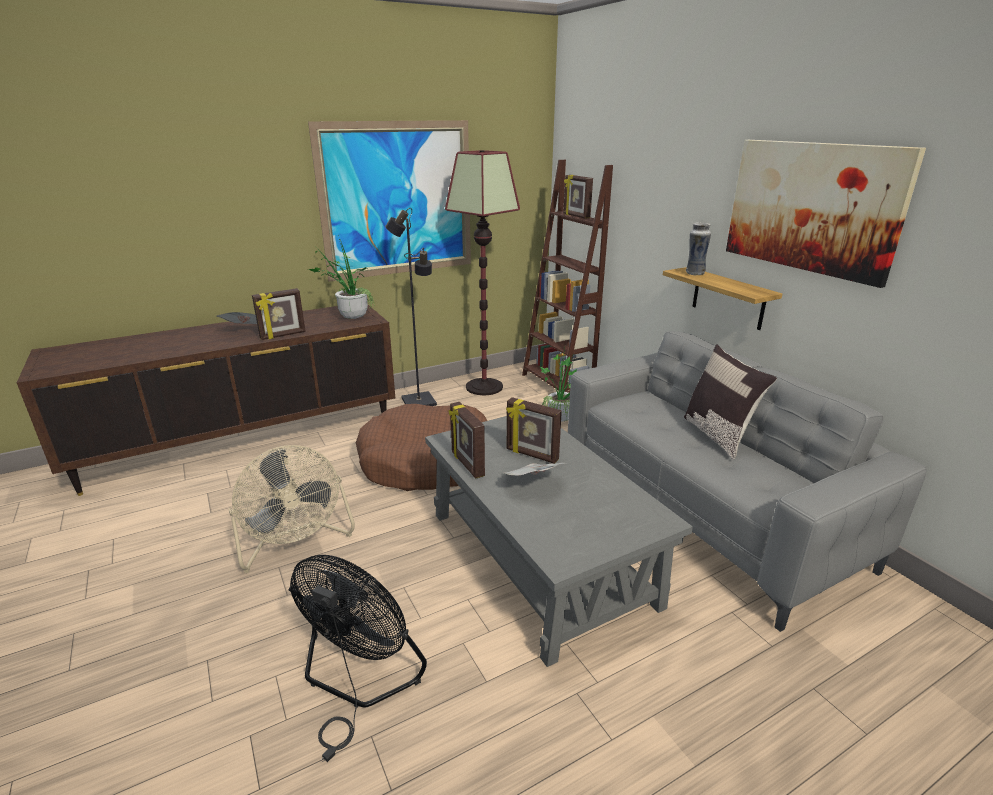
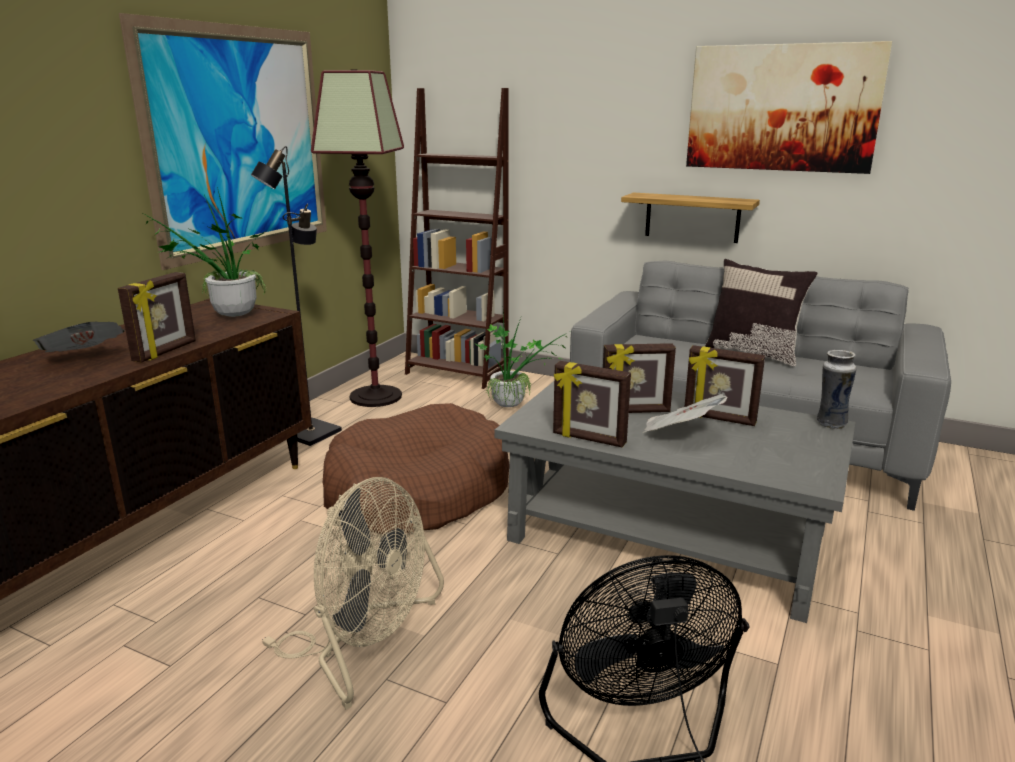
camera: 35 degrees left, 5 degrees down
picture frame [563,175,593,219] -> picture frame moved to [684,345,765,426]
vase [686,222,711,276] -> vase moved to [817,350,856,429]

